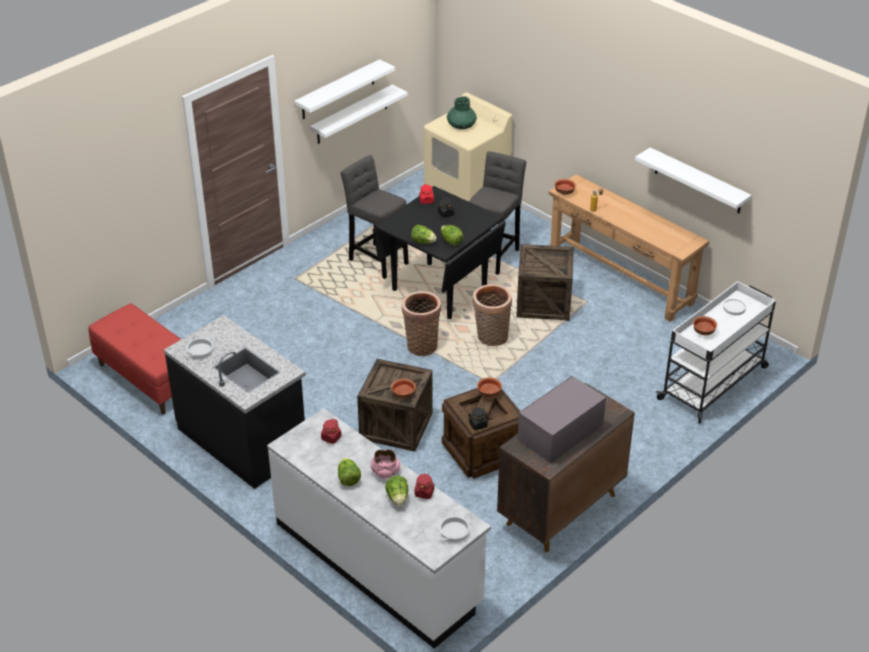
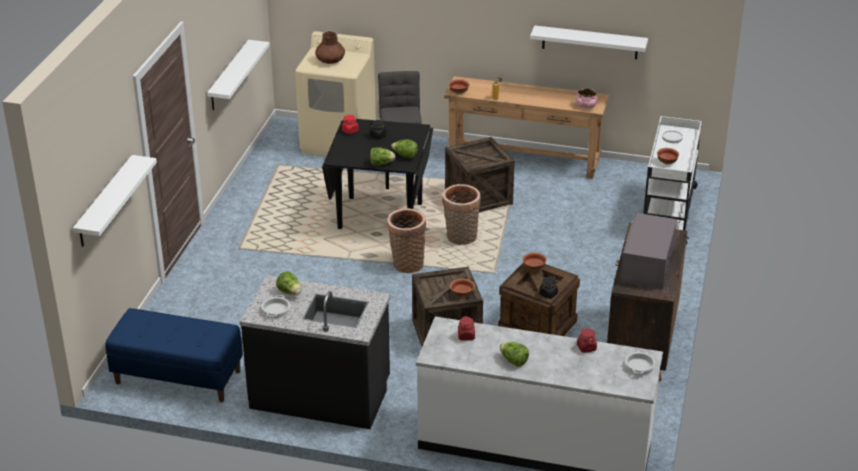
camera: 30 degrees left, 5 degrees down
red bench [88,303,181,415] -> blue bench [105,308,243,402]
white shelf [294,59,395,119] -> white shelf moved to [73,155,157,247]
grey stool [341,155,409,279] -> none
pink bowl [371,449,400,478] -> pink bowl moved to [576,88,598,108]
lettuce [385,476,409,506] -> lettuce moved to [276,271,301,296]
green vase [447,96,477,129] -> brown vase [315,31,345,64]

